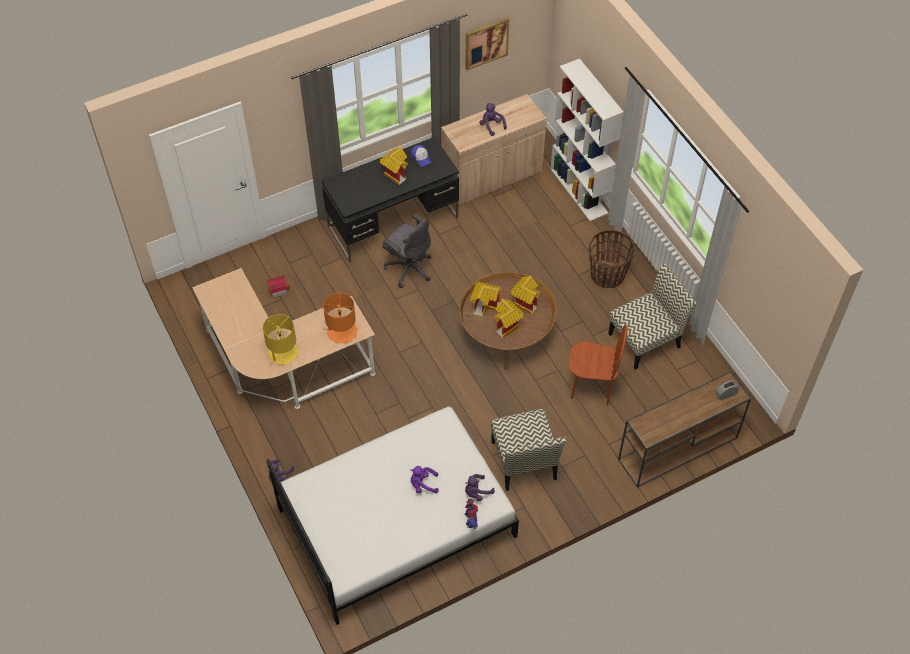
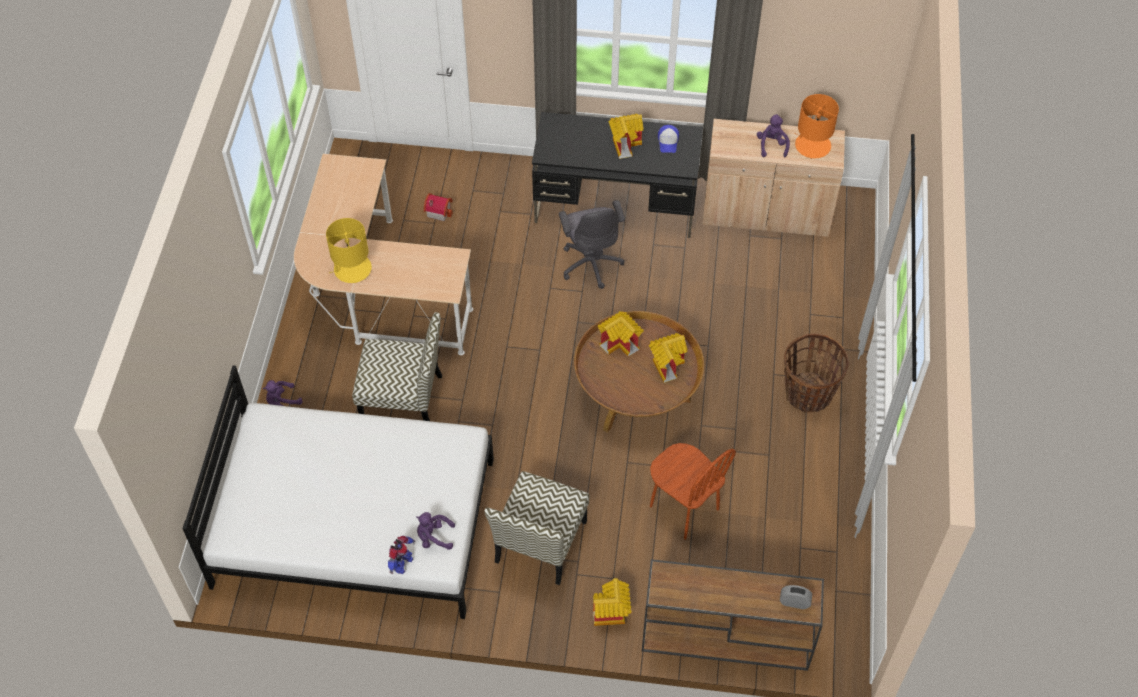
camera: 35 degrees right, 0 degrees up
orange table lamp [323,293,357,343] -> orange table lamp moved to [794,94,839,159]
purple plush toy [411,466,438,493] -> none
picture [465,18,509,70] -> none
toy house [494,299,524,338] -> toy house moved to [593,578,632,626]
white bookcase [550,59,624,221] -> none
chair [608,263,696,370] -> chair moved to [352,312,442,421]

